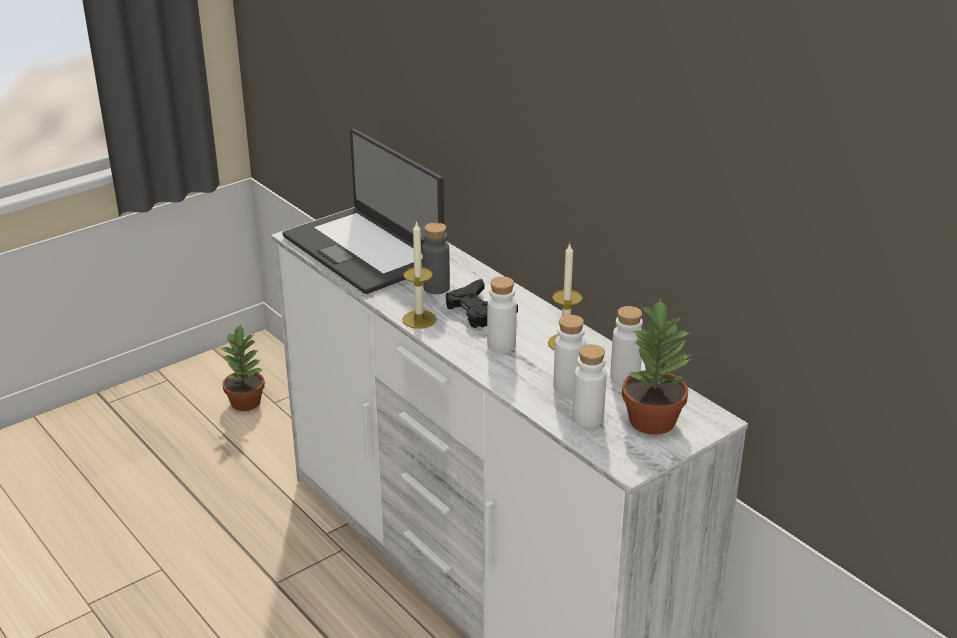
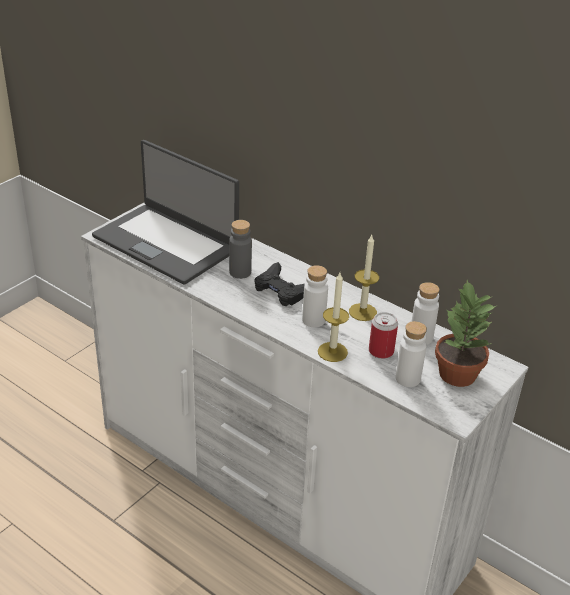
camera: 15 degrees left, 5 degrees up
potted plant [221,324,265,411] -> none
candle [402,221,436,329] -> candle moved to [318,273,349,362]
white bottle [554,315,586,395] -> can [369,312,398,359]

